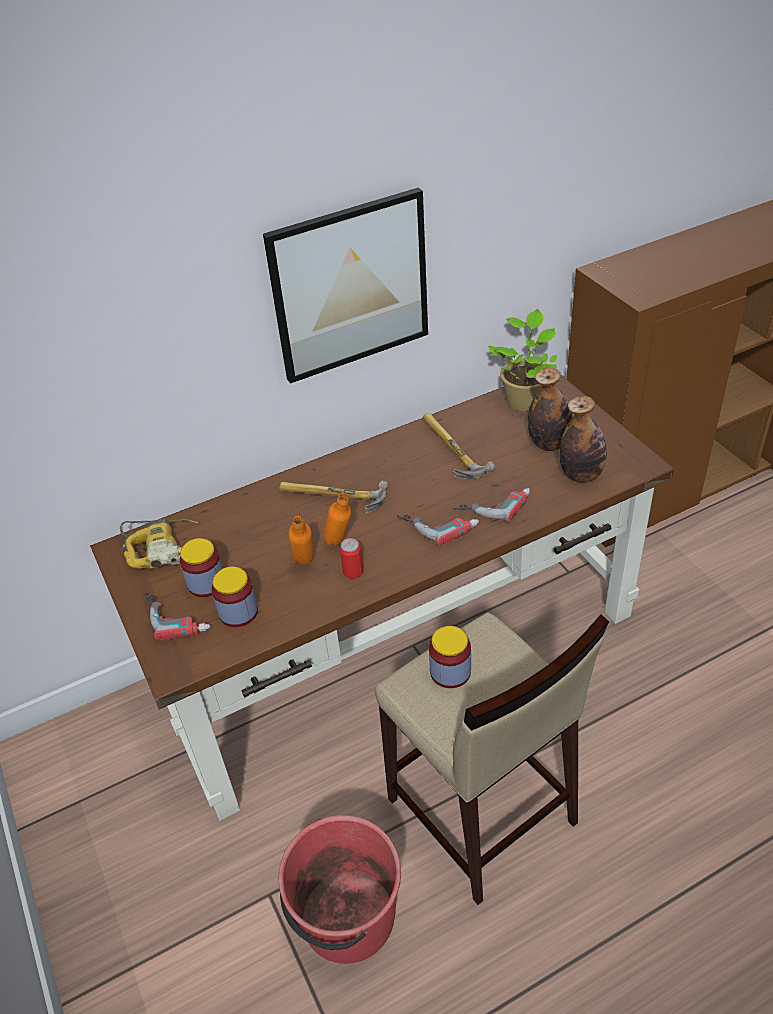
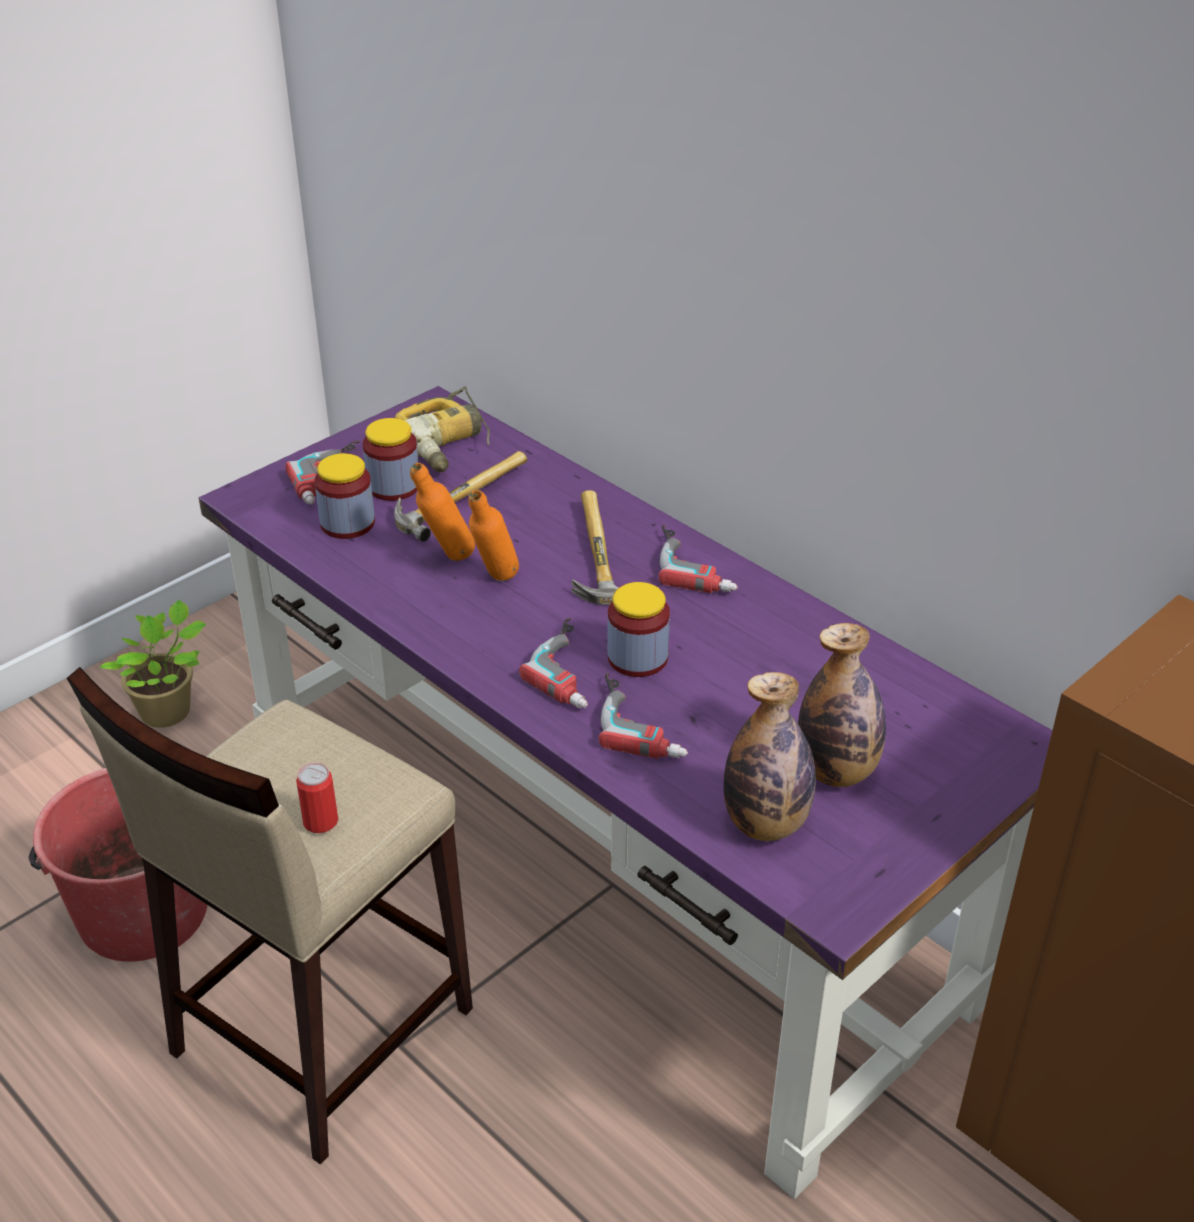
camera: 70 degrees right, 5 degrees down
brown desk [90,375,674,821] -> purple desk [198,386,1052,1200]
picture [263,187,428,384] -> none
can [340,538,363,579] -> can moved to [296,763,338,833]
hammer [423,413,495,480] -> hammer moved to [394,451,527,542]
jar [429,626,471,688] -> jar moved to [607,582,670,677]
potted plant [488,309,557,411] -> potted plant moved to [99,600,206,728]
none -> power drill [659,524,738,593]

